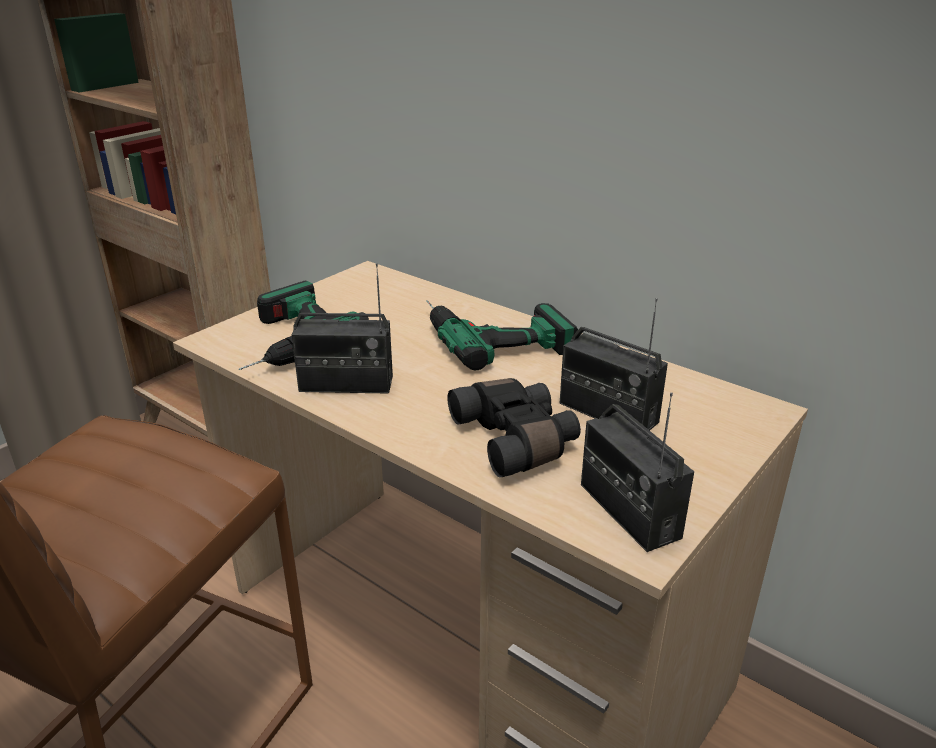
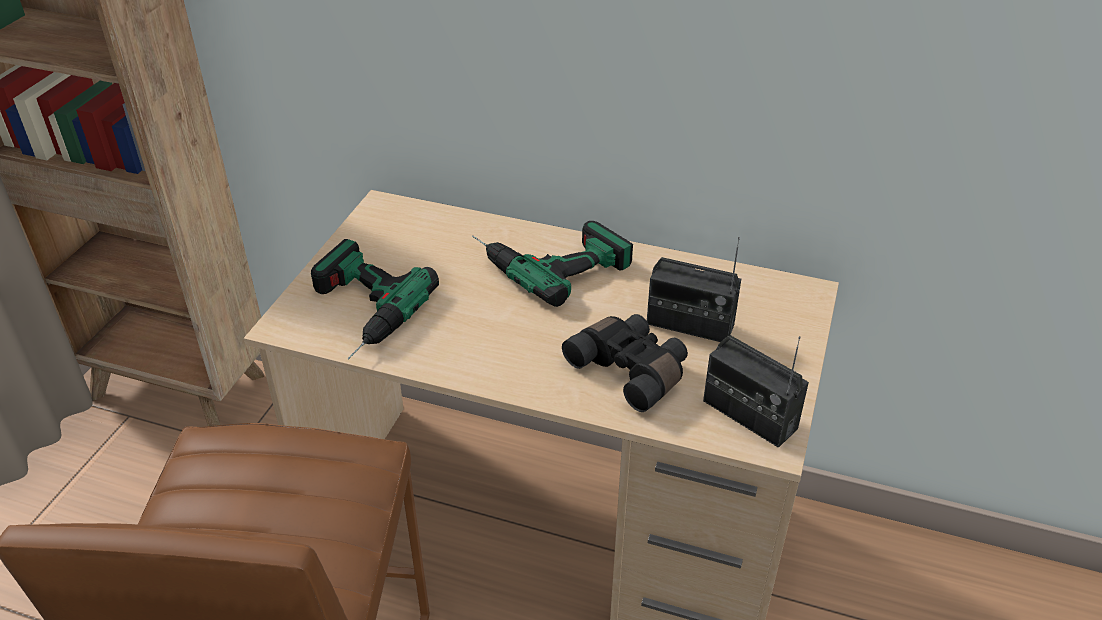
camera: 20 degrees left, 10 degrees up
radio [292,263,393,394] -> none

